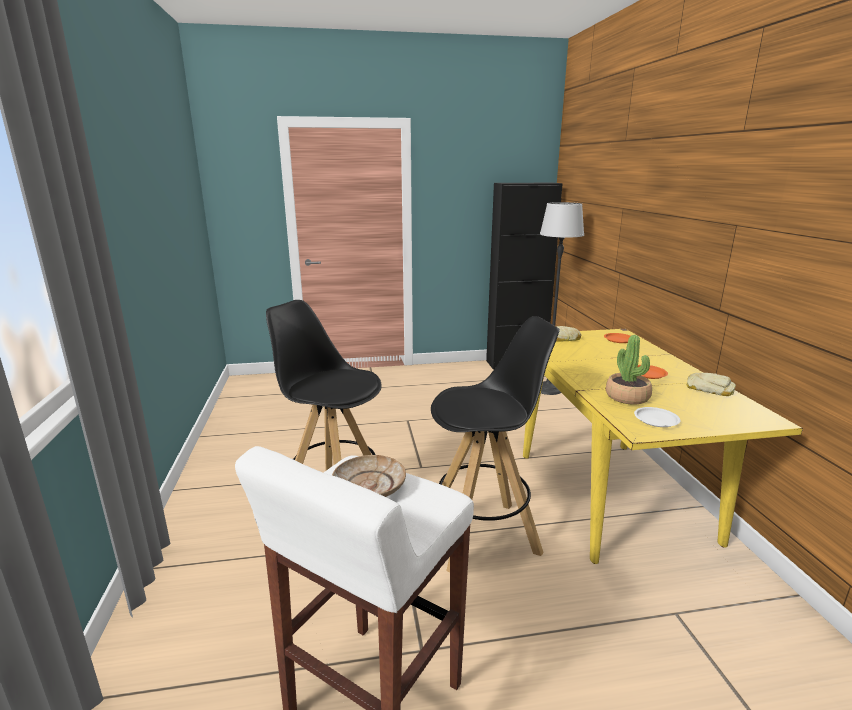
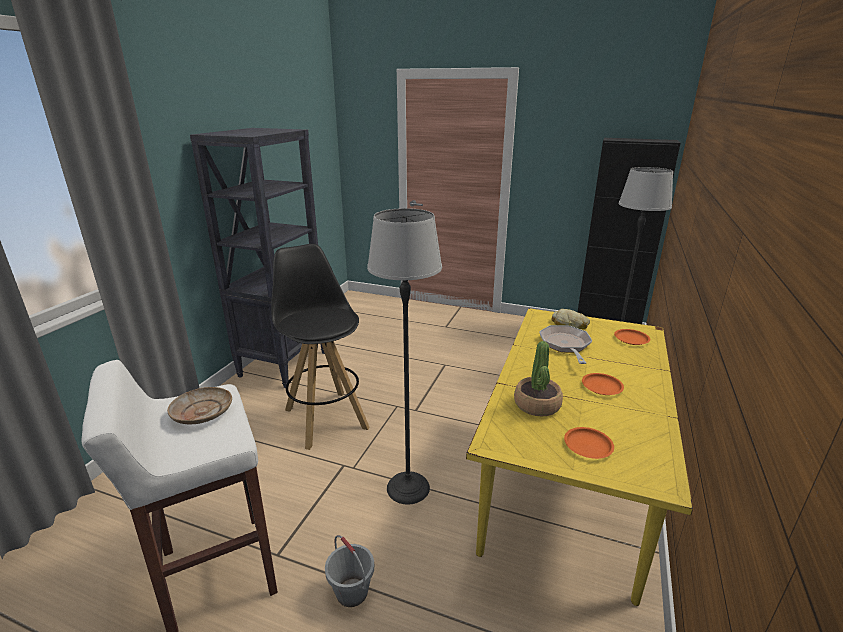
camera: 30 degrees right, 5 degrees up
black stool [431,316,560,572] -> floor lamp [367,208,442,505]
white plate [634,407,681,427] -> none
bread [687,373,736,396] -> none
none -> black bookcase [190,128,325,388]
none -> grey bucket [325,535,374,607]
none -> frying pan [539,325,592,364]
none -> orange plate [564,427,614,459]

